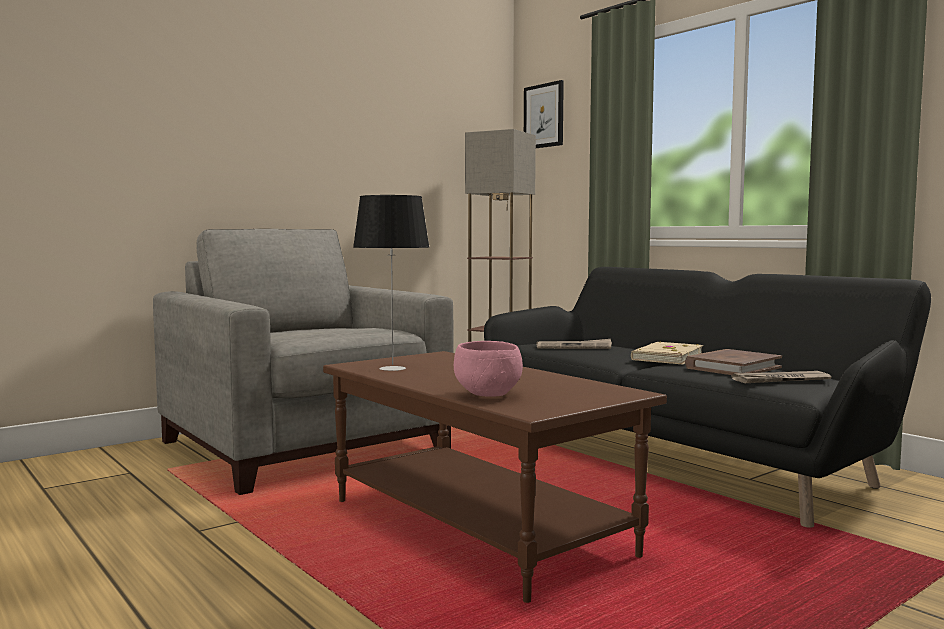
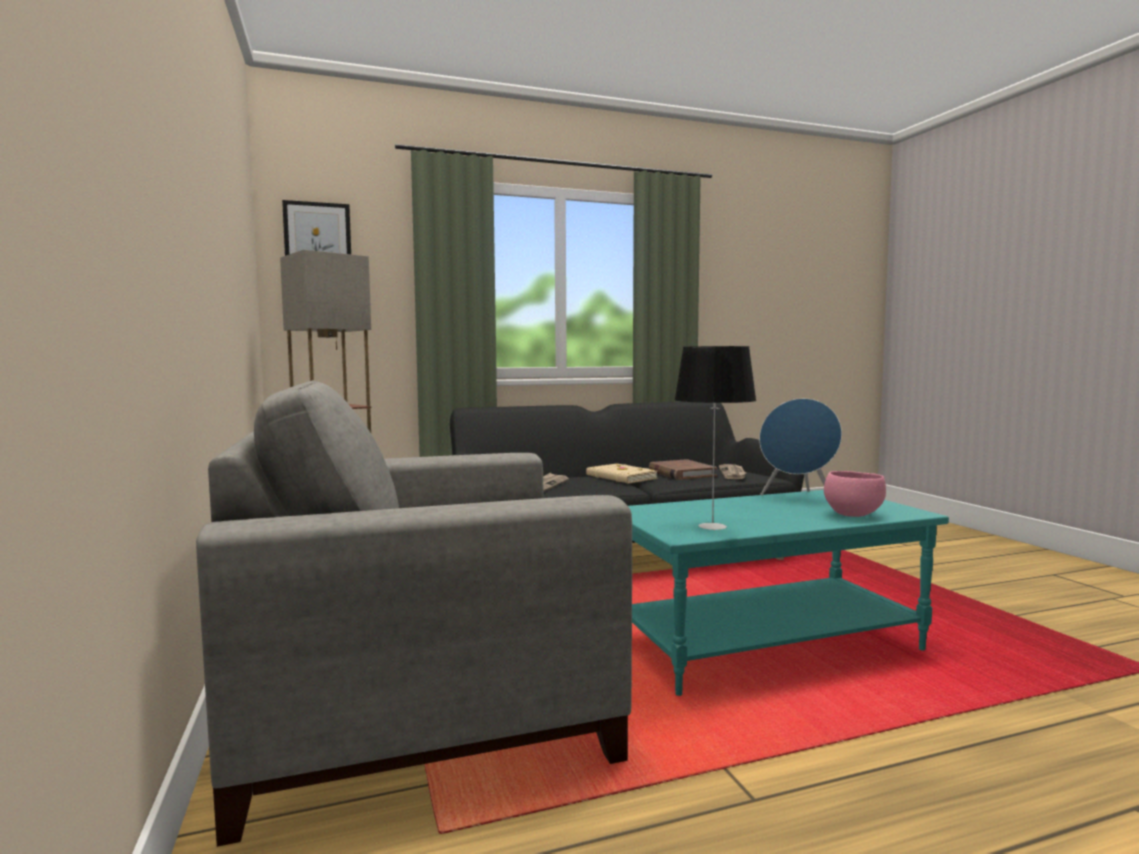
camera: 70 degrees left, 0 degrees up
brown coffee table [323,351,667,603] -> turquoise coffee table [629,490,949,696]
none -> blue speaker [759,398,842,496]

